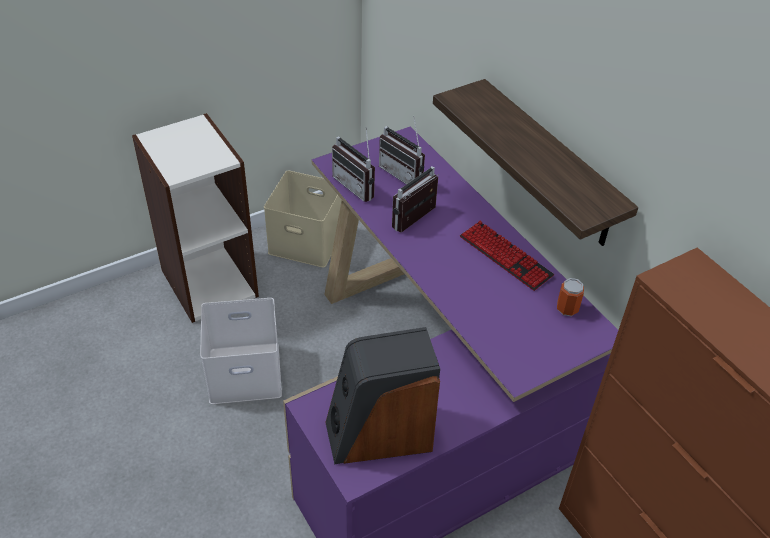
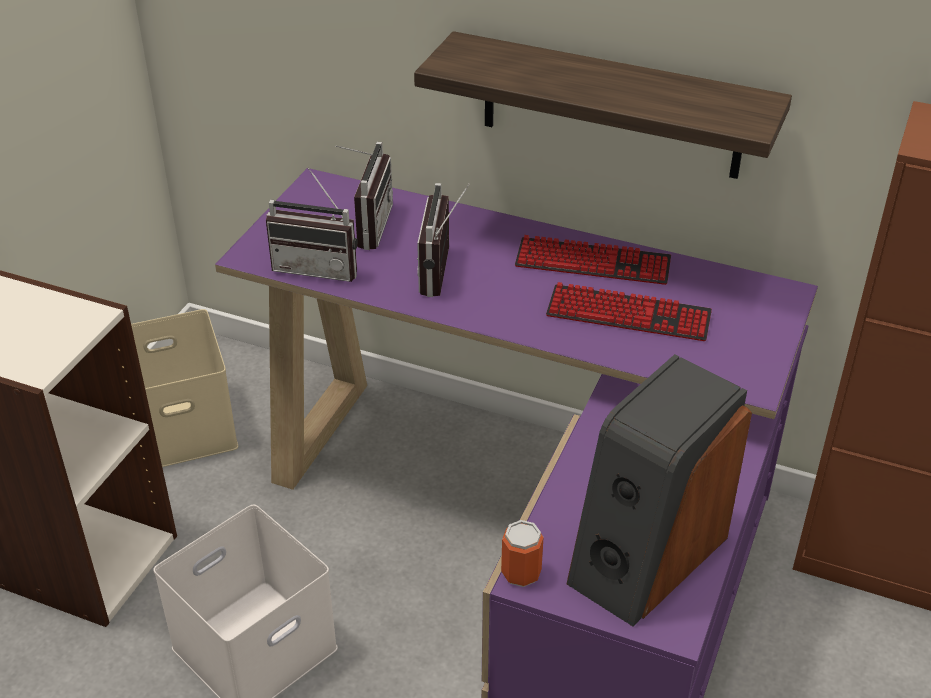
camera: 35 degrees left, 5 degrees down
radio [379,116,425,184] -> radio turned 90 degrees counterclockwise [335,142,393,250]
can [557,278,584,316] -> can moved to [501,520,544,587]
none -> keyboard [546,282,712,341]

